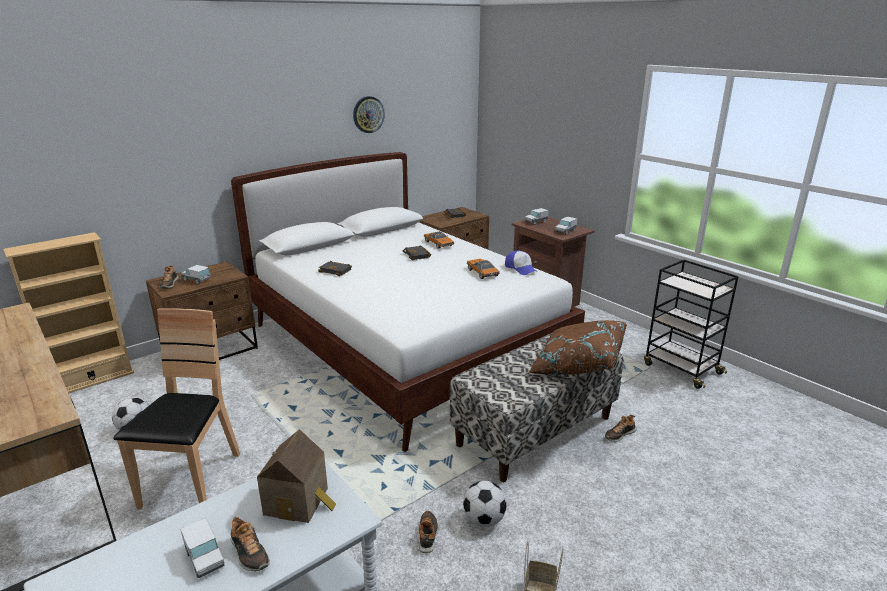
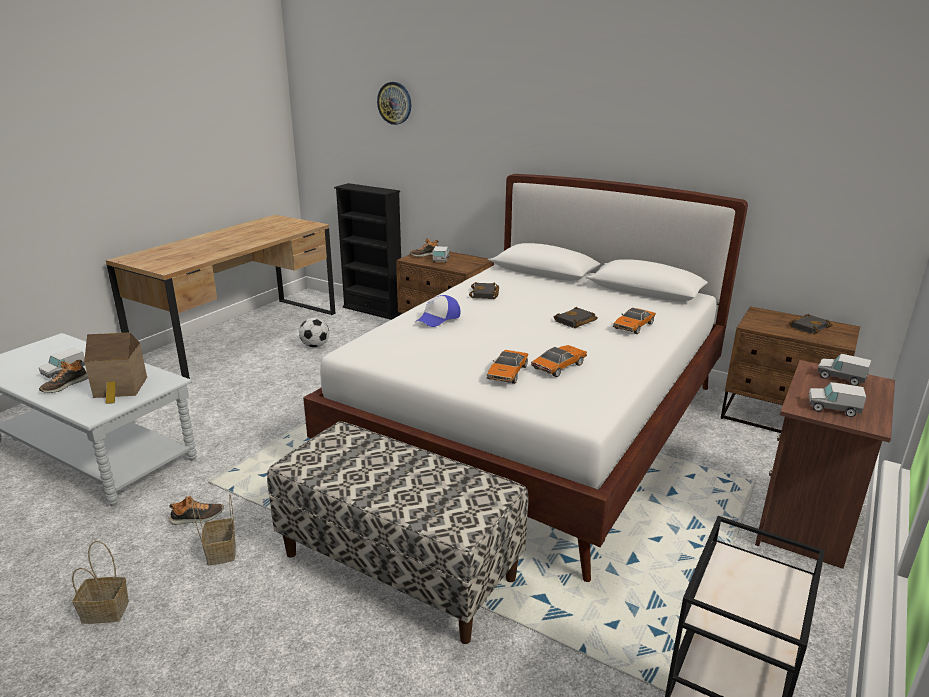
camera: 70 degrees right, 0 degrees up
beige bookcase [3,232,134,393] -> black bookcase [334,183,403,320]
brown chair [113,308,240,509] -> none
wall clock [353,96,385,133] -> wall clock moved to [377,82,411,125]
football [463,481,507,527] -> basket [192,494,236,565]
cap [505,251,536,275] -> cap moved to [415,295,461,327]
brown pillow [528,320,627,375] -> none
shoe [605,415,637,442] -> none
none -> toy car [486,350,528,384]

